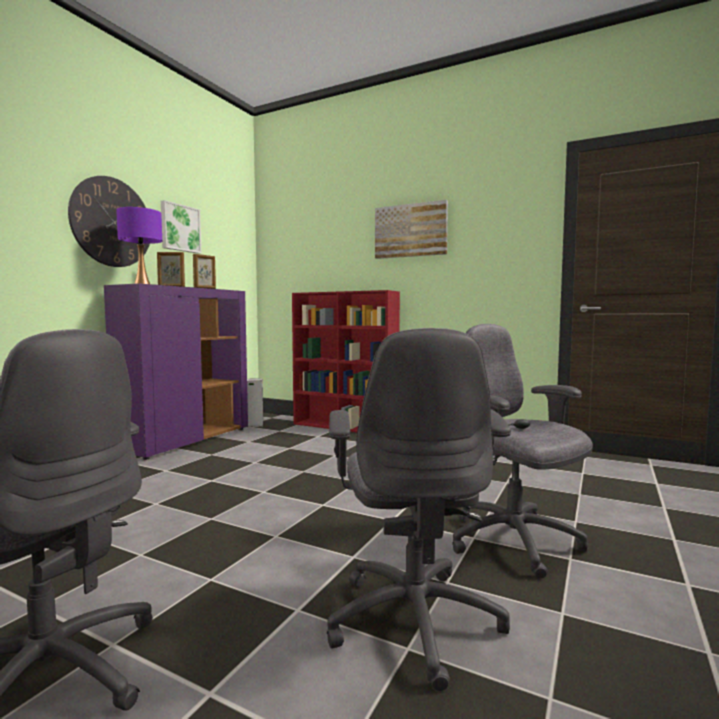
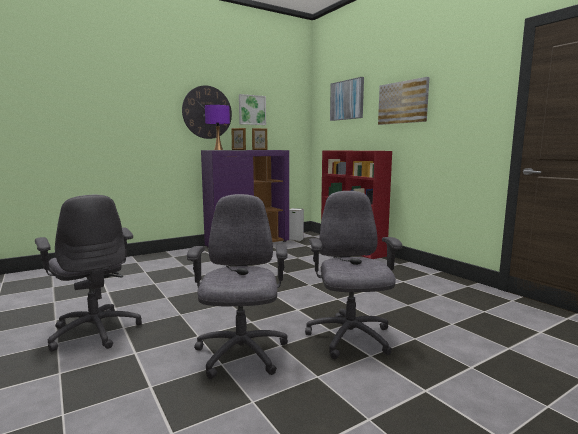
camera: 30 degrees right, 5 degrees up
grey office chair [327,328,511,691] -> grey office chair turned 150 degrees clockwise [187,194,288,379]
none -> picture [330,77,364,121]

